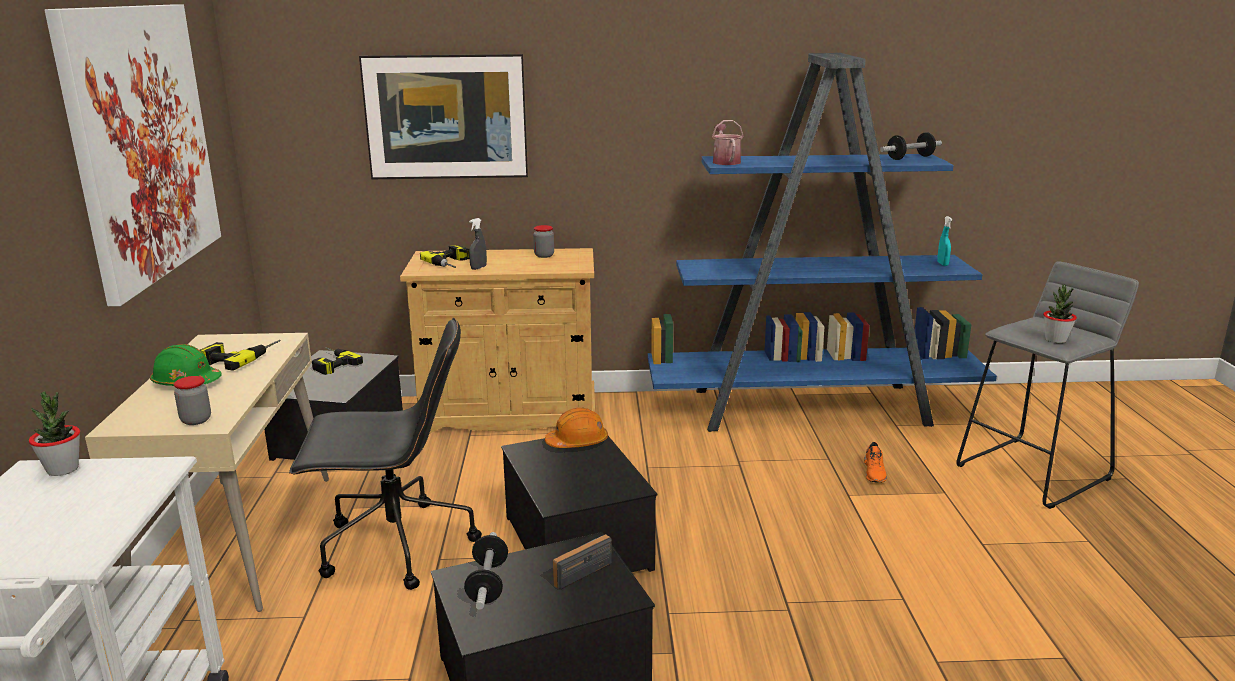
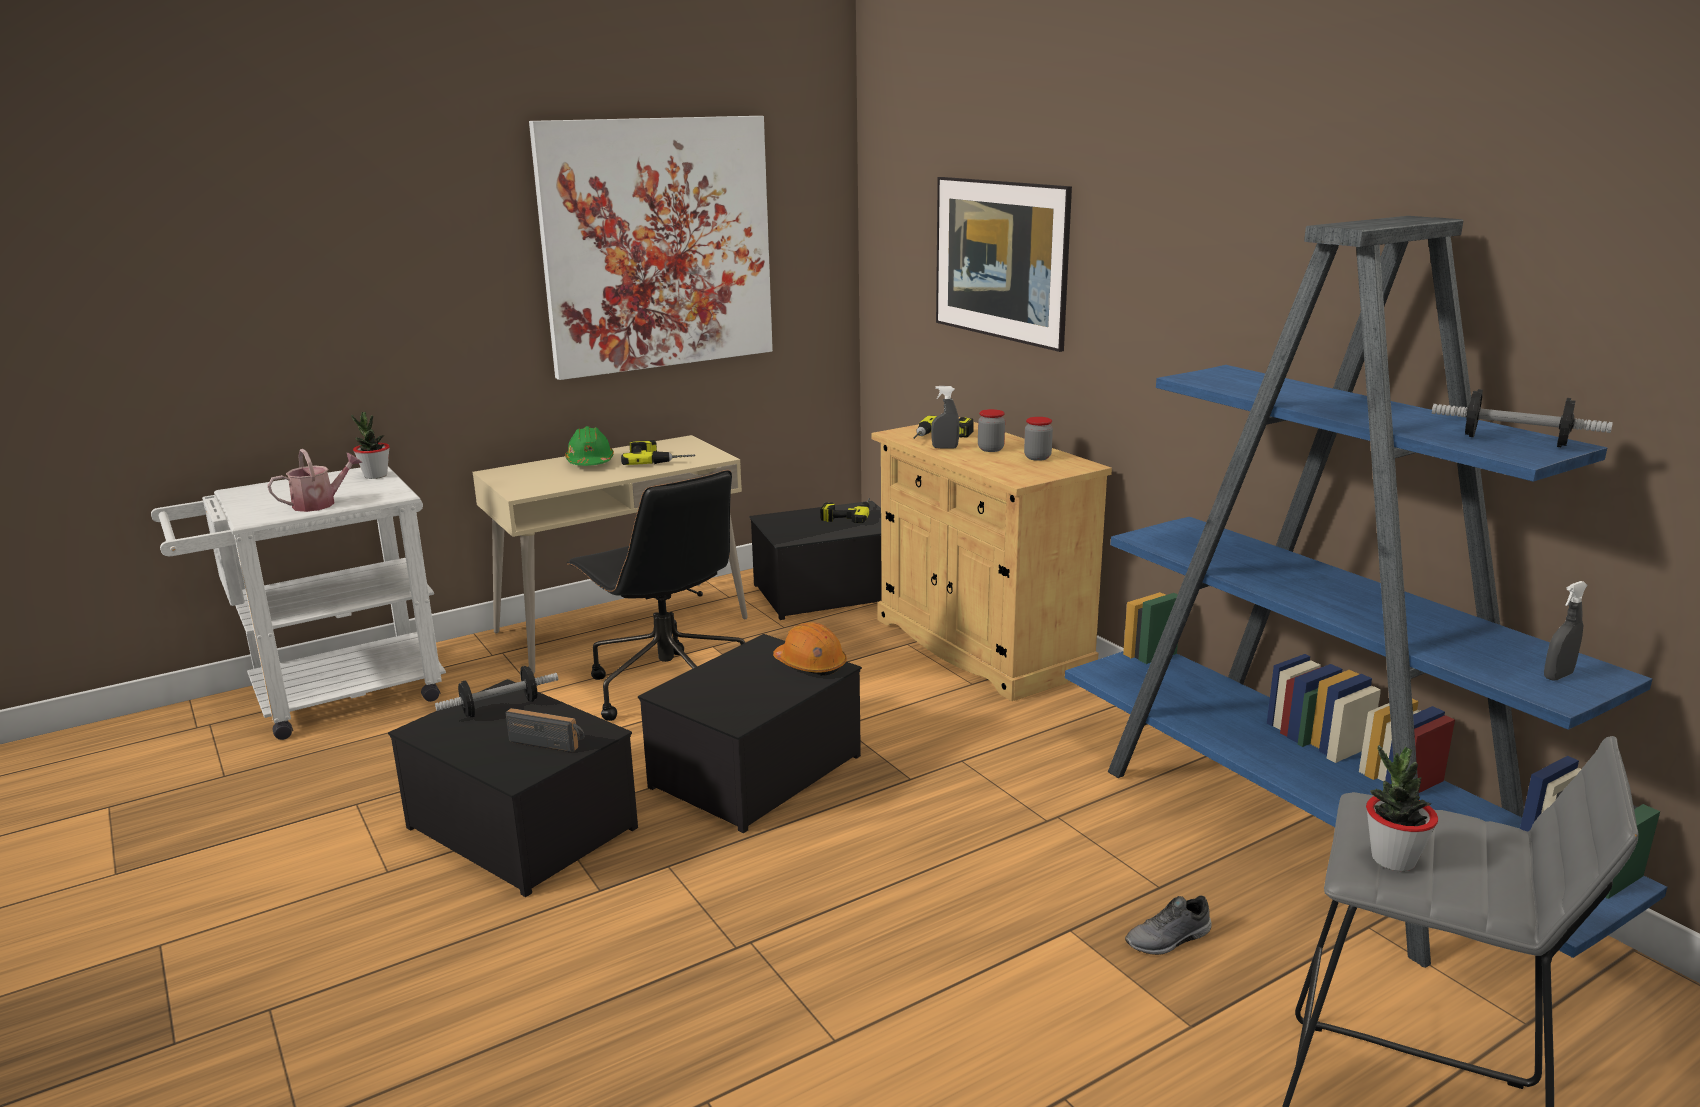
camera: 60 degrees right, 0 degrees up
jar [174,376,211,425] -> jar moved to [978,409,1005,452]
watering can [712,120,744,165] -> watering can moved to [267,449,362,512]
orange shoe [864,442,887,483] -> grey shoe [1125,895,1212,955]
turquoise spray bottle [937,216,952,266] -> grey spray bottle [1544,581,1588,681]

